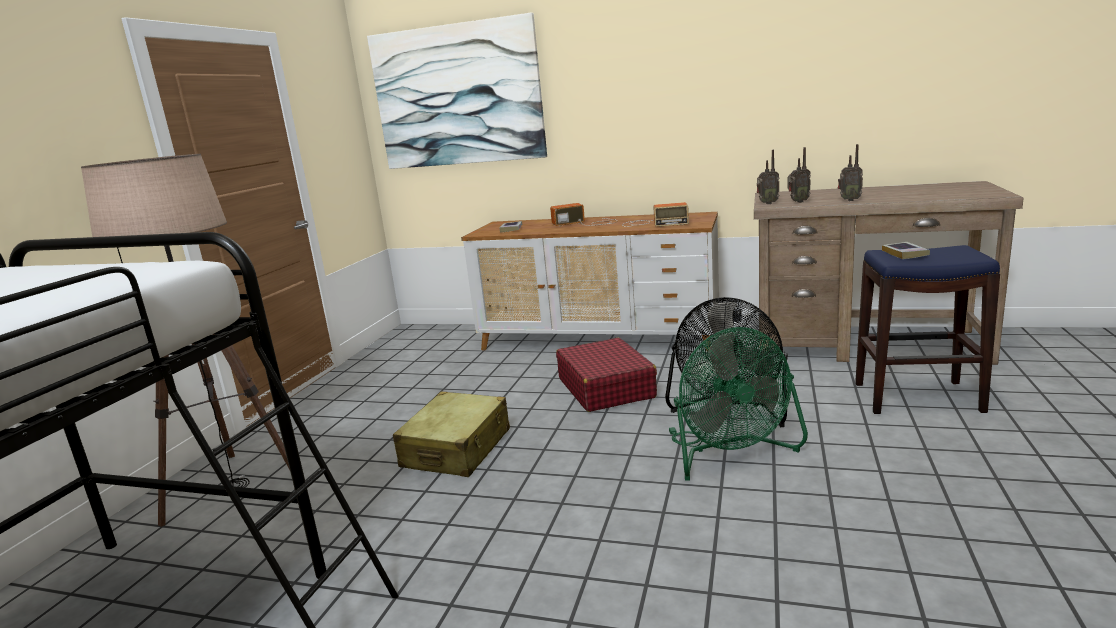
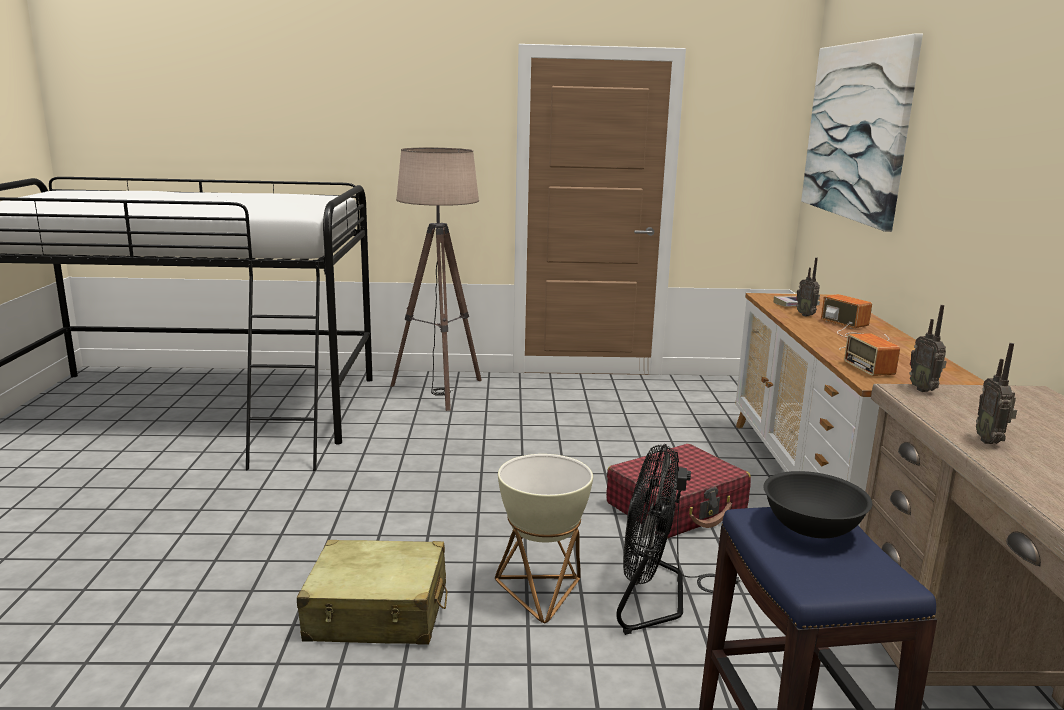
camera: 70 degrees right, 0 degrees up
beige suitcase [393,392,510,477] -> beige suitcase moved to [297,540,448,645]
green fan [669,327,808,481] -> planter [495,454,593,623]
radio [787,147,811,203] -> radio moved to [796,257,820,317]
book [882,242,930,259] -> black bowl [763,471,872,538]

